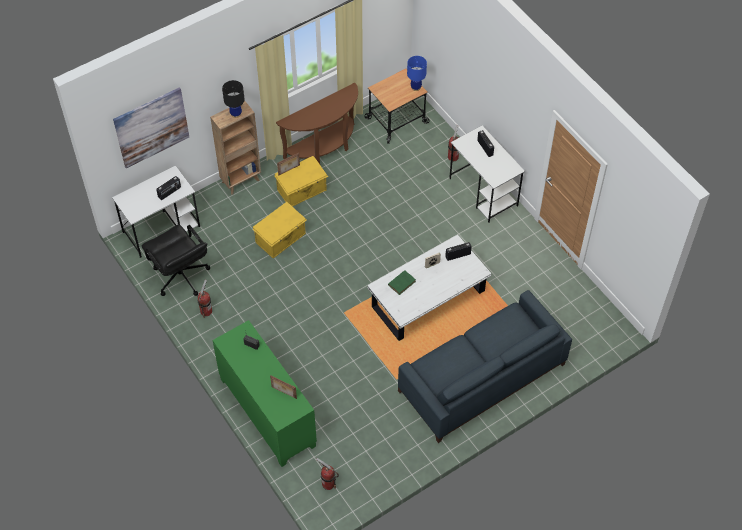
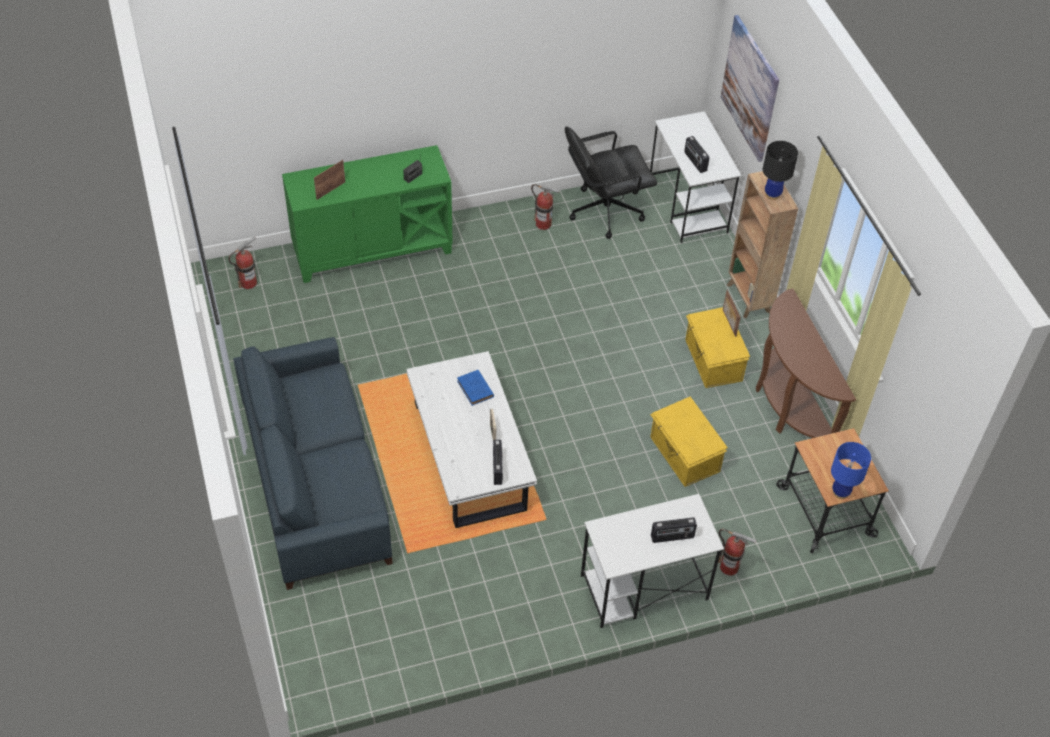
camera: 105 degrees right, 5 degrees down
yellow storage box [253,202,307,259] -> yellow storage box moved to [650,397,728,487]
green book [388,270,416,295] -> blue book [457,370,494,406]

